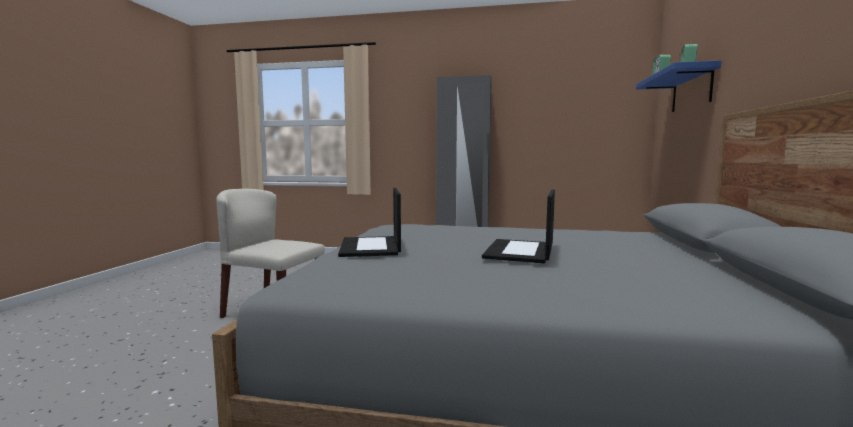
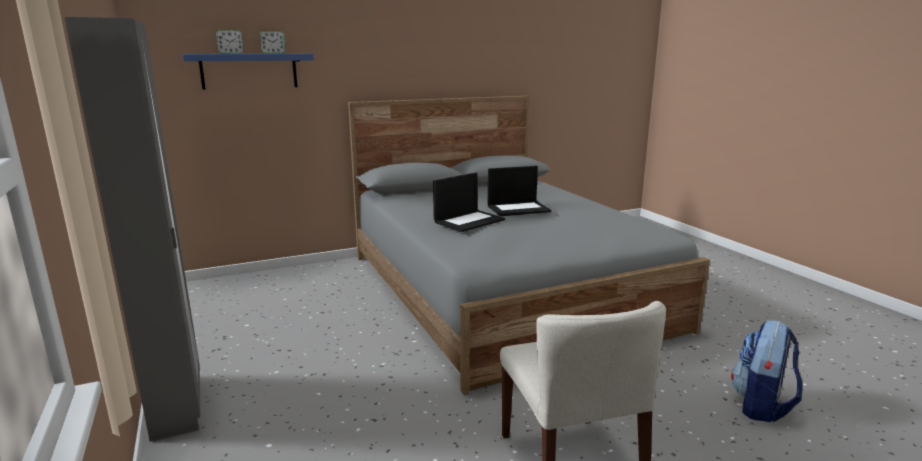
camera: 125 degrees left, 10 degrees up
laptop [338,188,401,257] -> laptop moved to [433,172,505,232]
none -> backpack [731,320,803,422]

